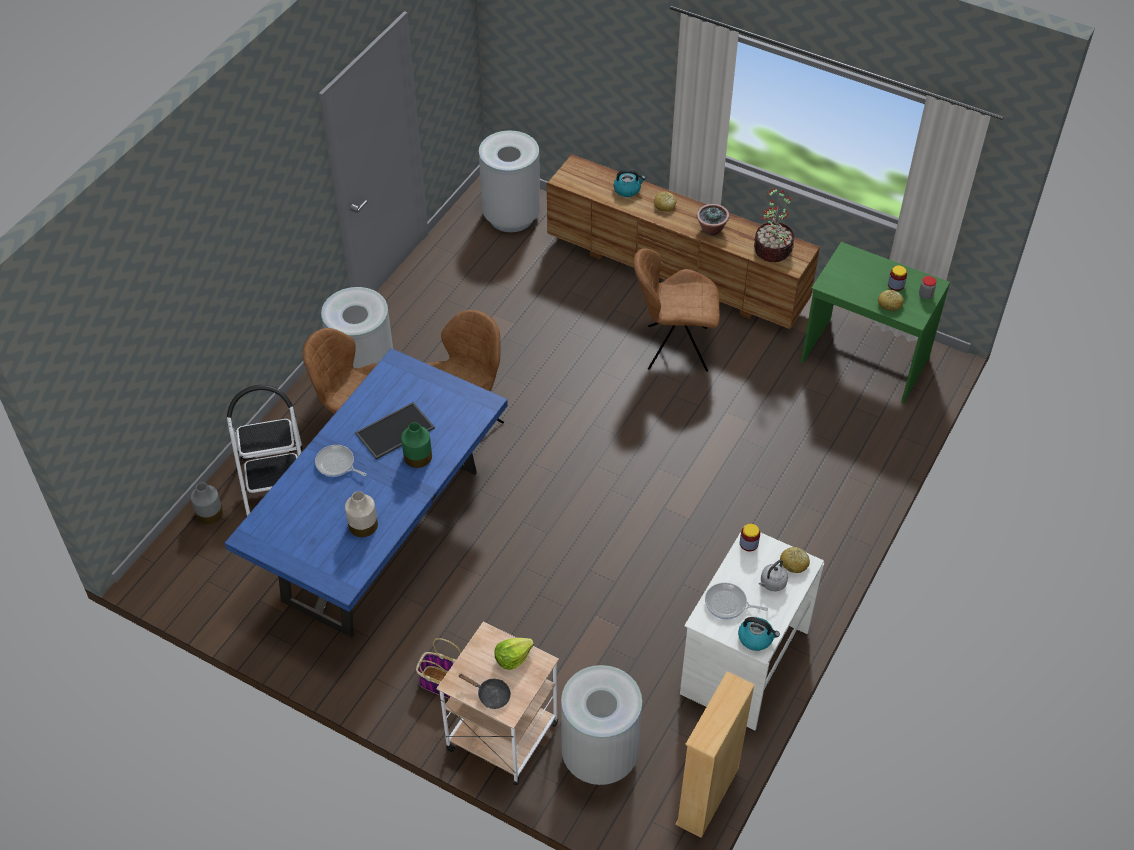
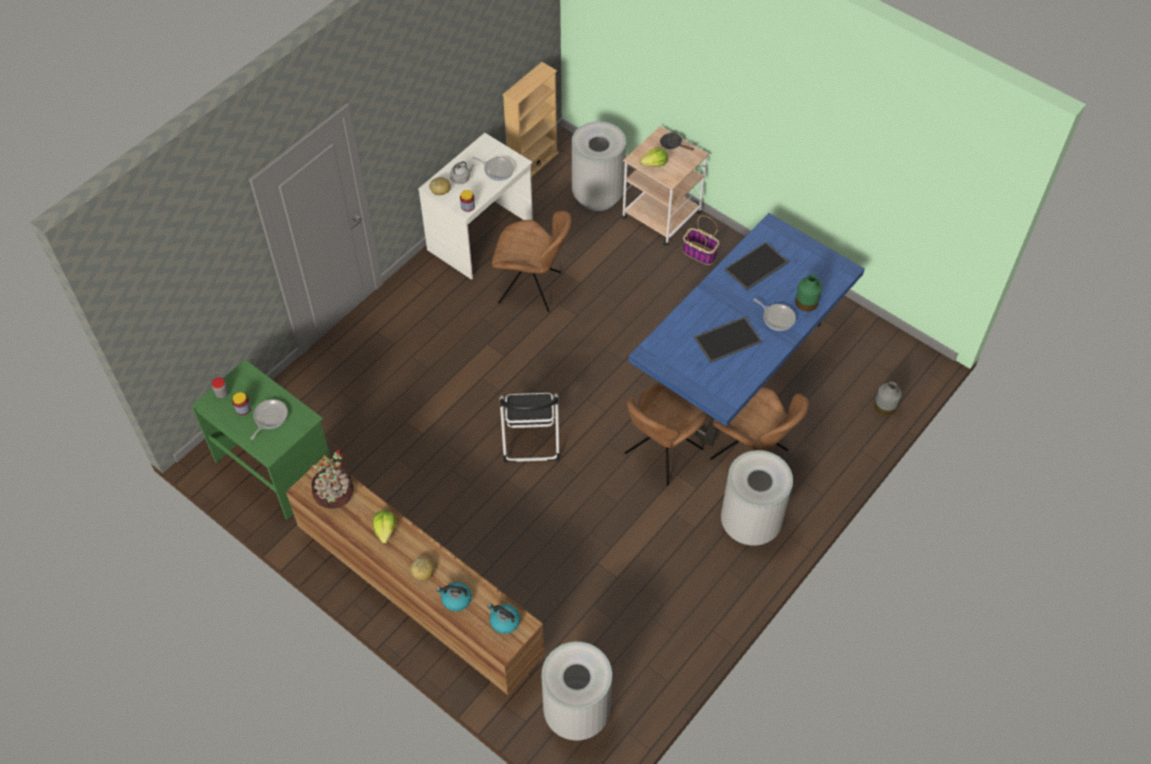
camera: 170 degrees left, 5 degrees up
step ladder [227,385,303,516] -> step ladder moved to [499,393,560,462]
beige vase [345,491,378,537] -> tray [725,242,789,290]
green vase [401,422,432,468] -> green vase moved to [795,274,822,312]
brown chair [634,248,720,372] -> brown chair moved to [492,211,572,312]
potted plant [697,204,730,236] -> lettuce [373,510,396,543]
kettle [738,617,780,651] -> kettle moved to [487,603,520,634]
bread [878,290,904,311] -> none
none -> frying pan [250,399,288,440]

